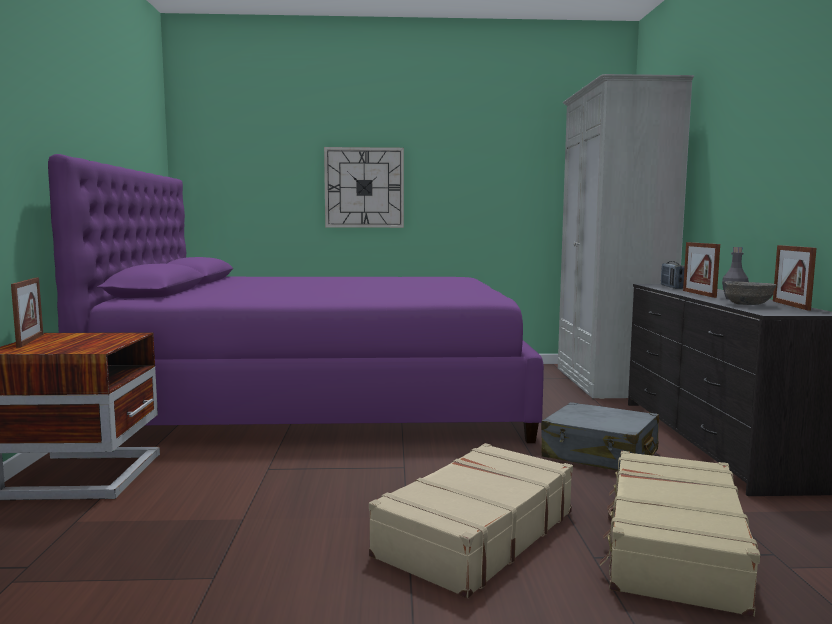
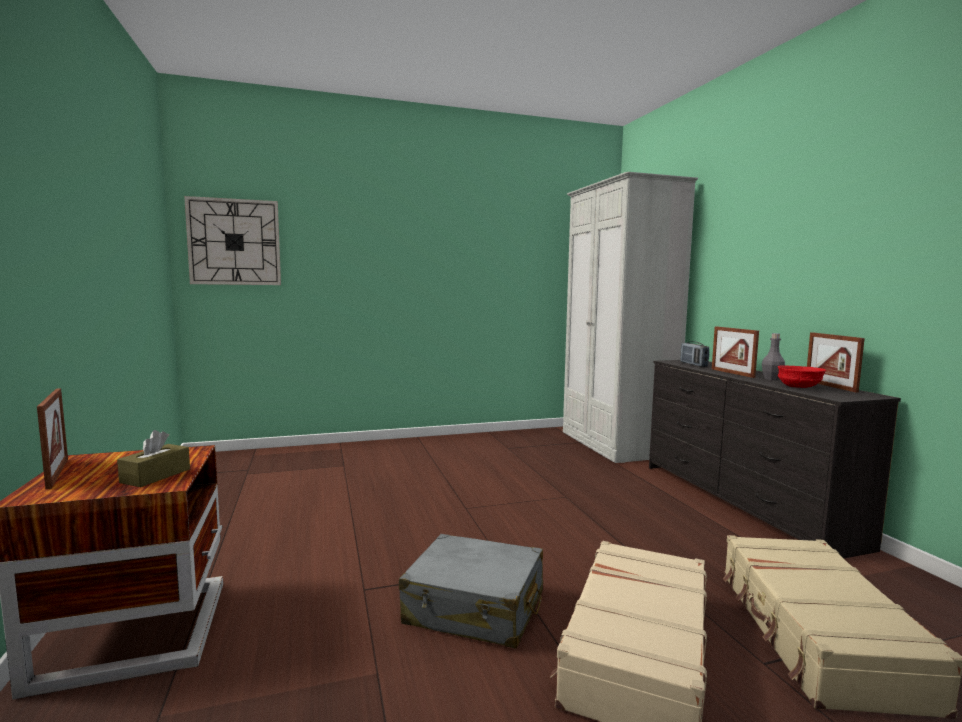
camera: 15 degrees left, 0 degrees up
purple bed [48,154,544,443] -> none
wall clock [324,147,404,228] -> wall clock moved to [184,196,281,285]
grey suitcase [541,402,659,471] -> grey suitcase moved to [399,534,543,649]
grey bowl [724,281,777,305] -> red bowl [778,365,826,388]
none -> brown tissue box [117,430,190,487]

